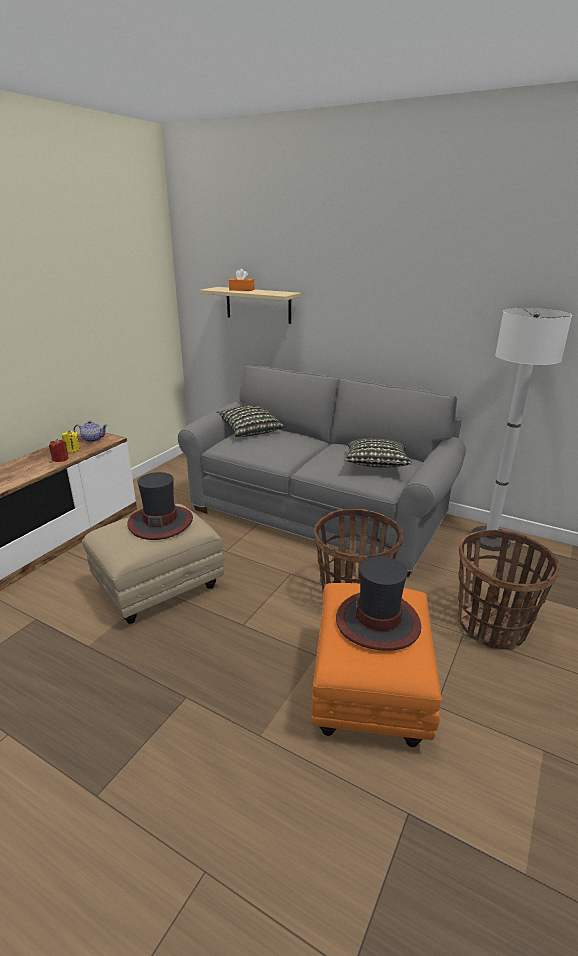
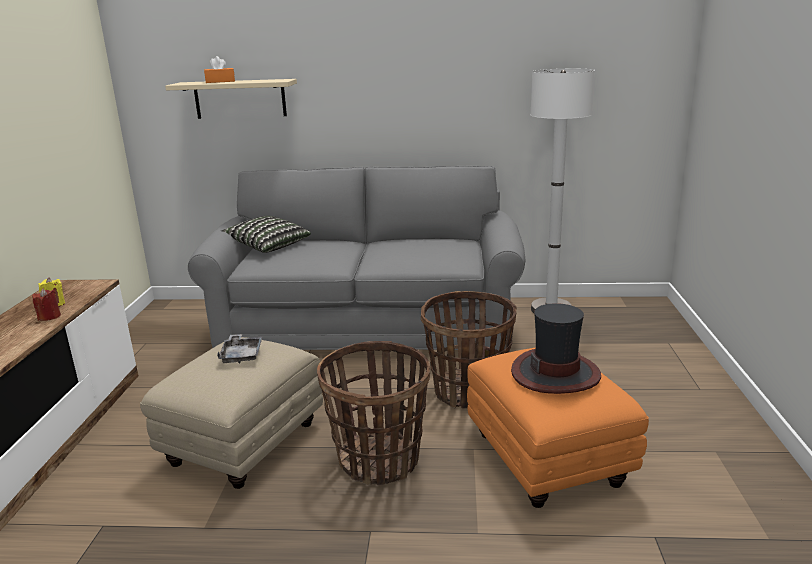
camera: 25 degrees left, 5 degrees down
teapot [74,420,108,442] -> none
hat [127,472,193,540] -> grey tray [217,334,262,363]
pillow [345,438,412,468] -> none
basket [458,530,560,650] -> basket moved to [317,341,430,485]

